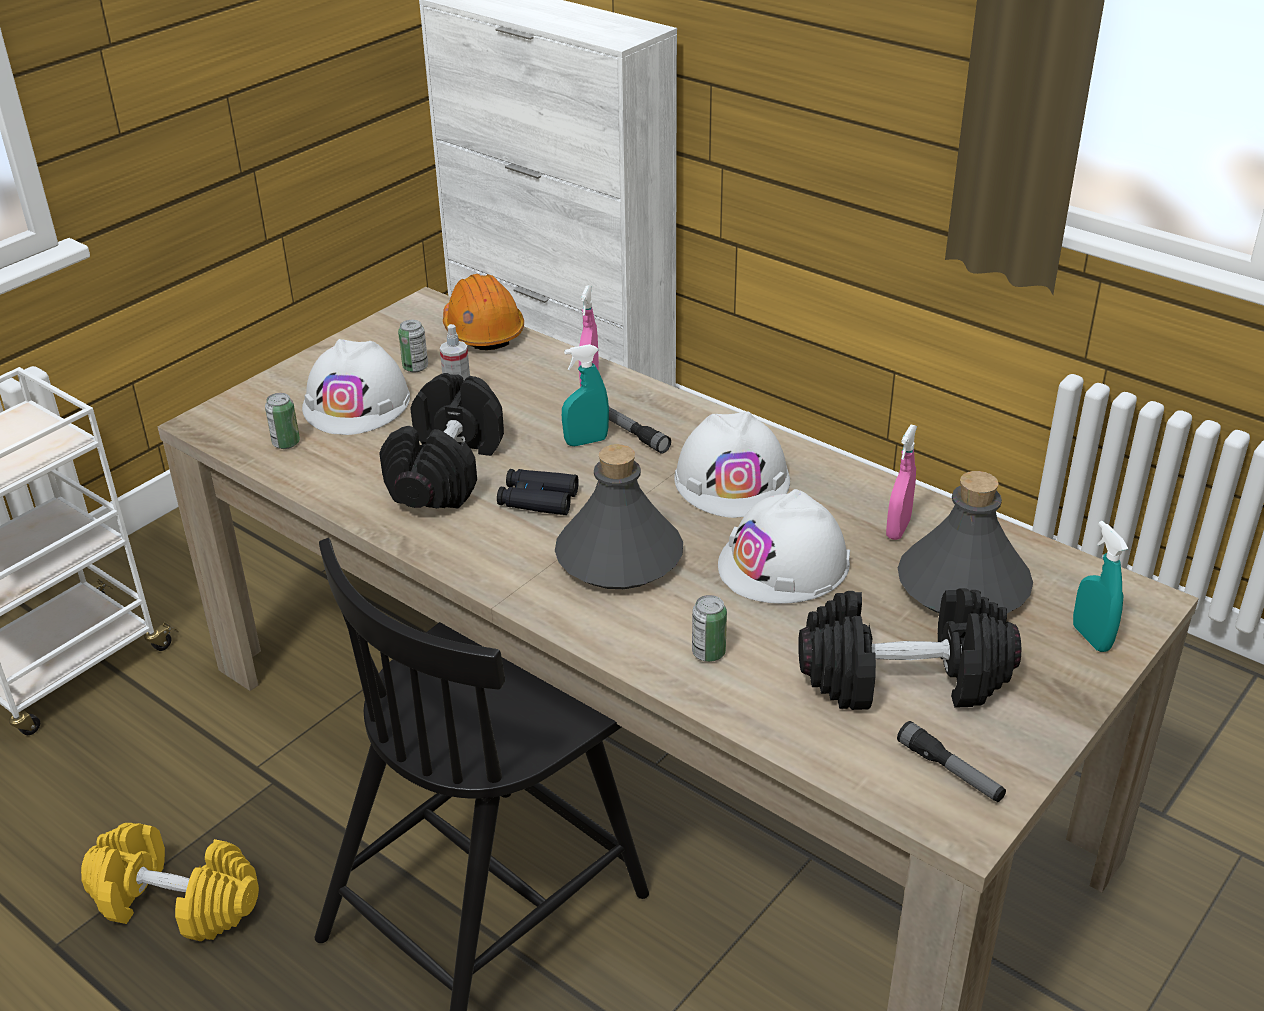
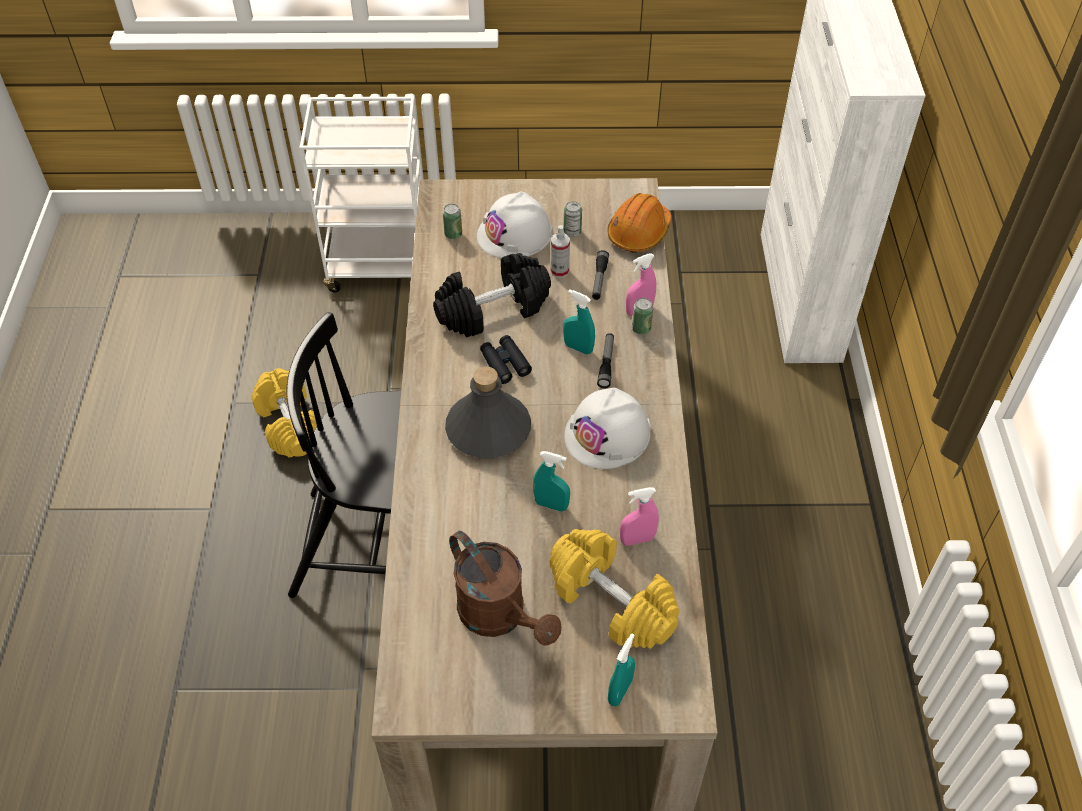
camera: 50 degrees right, 15 degrees up
can [692,595,727,662] -> can moved to [632,298,653,335]
white hard hat [718,489,850,604] -> turquoise spray bottle [533,451,570,512]
black dumbbell [798,588,1021,710] -> brown watering can [449,531,561,646]
flashlight [897,721,1006,802] -> flashlight moved to [592,250,609,300]
grey bottle [898,471,1033,613] -> yellow dumbbell [550,529,679,649]

